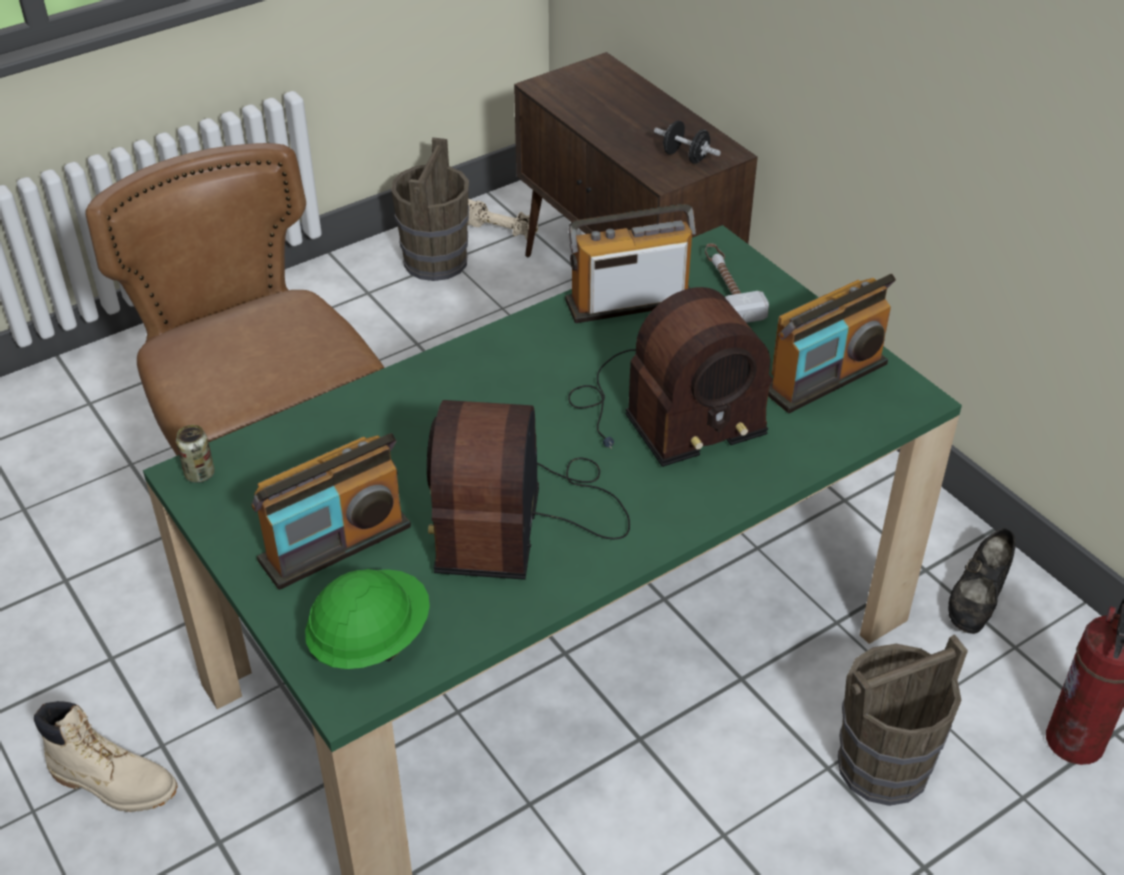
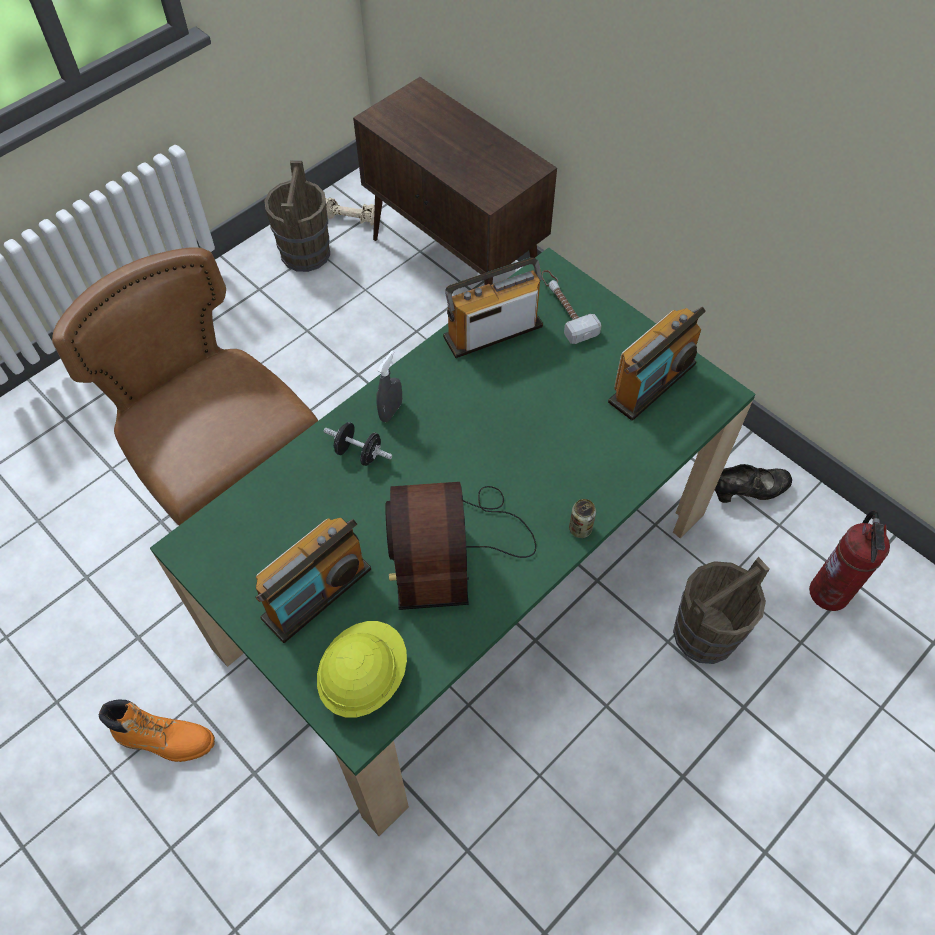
camera: 10 degrees left, 15 degrees up
beige boot [34,701,178,812] -> orange boot [99,700,215,762]
can [176,425,215,483] -> can moved to [569,499,596,538]
green hard hat [305,569,430,669] -> yellow hard hat [317,621,407,717]
radio [568,287,773,467] -> none
black dumbbell [654,120,721,164] -> black dumbbell moved to [324,422,392,466]
black shoe [948,528,1016,634] -> black shoe turned 120 degrees counterclockwise [715,464,792,503]
none -> grey spray bottle [376,351,402,422]

